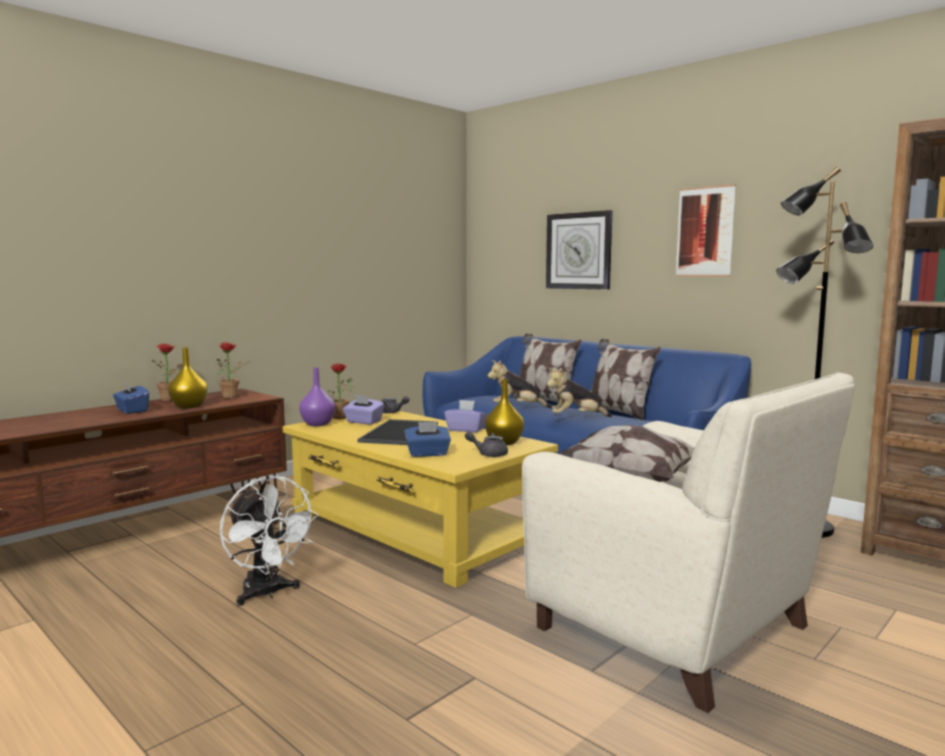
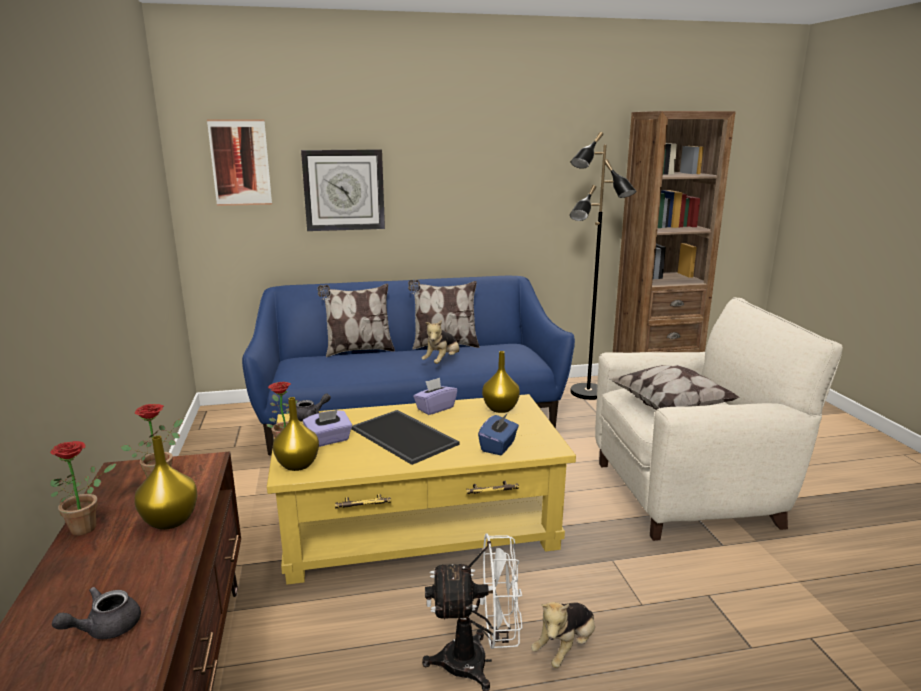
camera: 55 degrees left, 10 degrees up
blue tissue box [113,381,149,414] -> none
purple vase [299,368,335,426] -> yellow vase [273,397,319,471]
grey teapot [465,431,508,457] -> grey teapot moved to [52,587,141,639]
plush toy [487,360,552,409] -> plush toy moved to [531,602,595,668]
picture [676,184,736,277] -> picture moved to [207,119,272,206]

